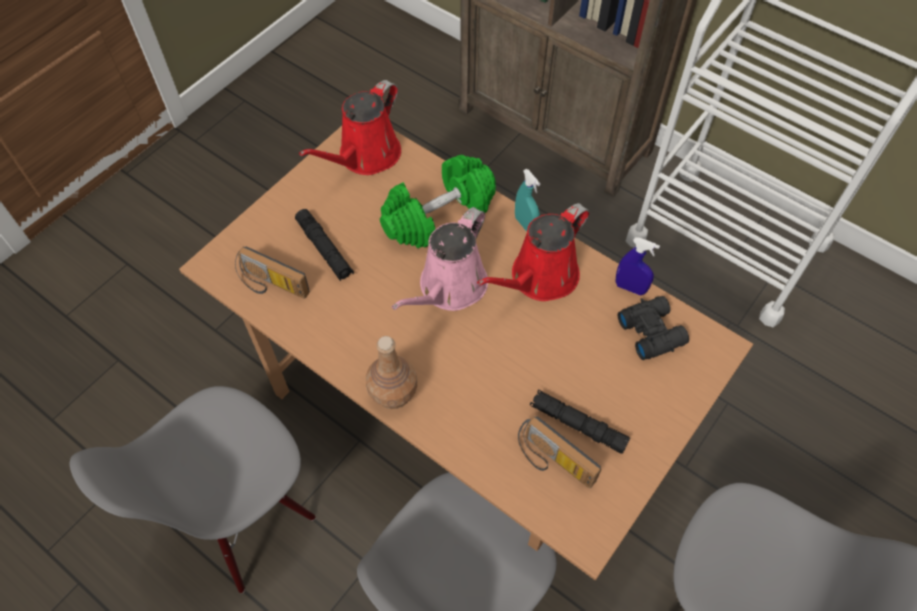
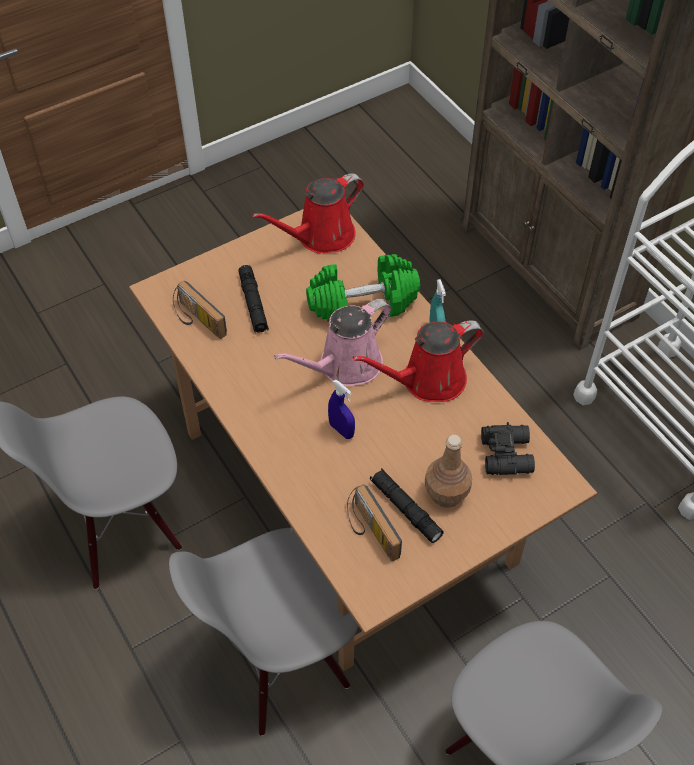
camera: 20 degrees right, 5 degrees down
brown bottle [366,336,417,409] -> brown bottle moved to [425,435,472,507]
blue spray bottle [616,237,660,295] -> blue spray bottle moved to [328,379,355,439]

